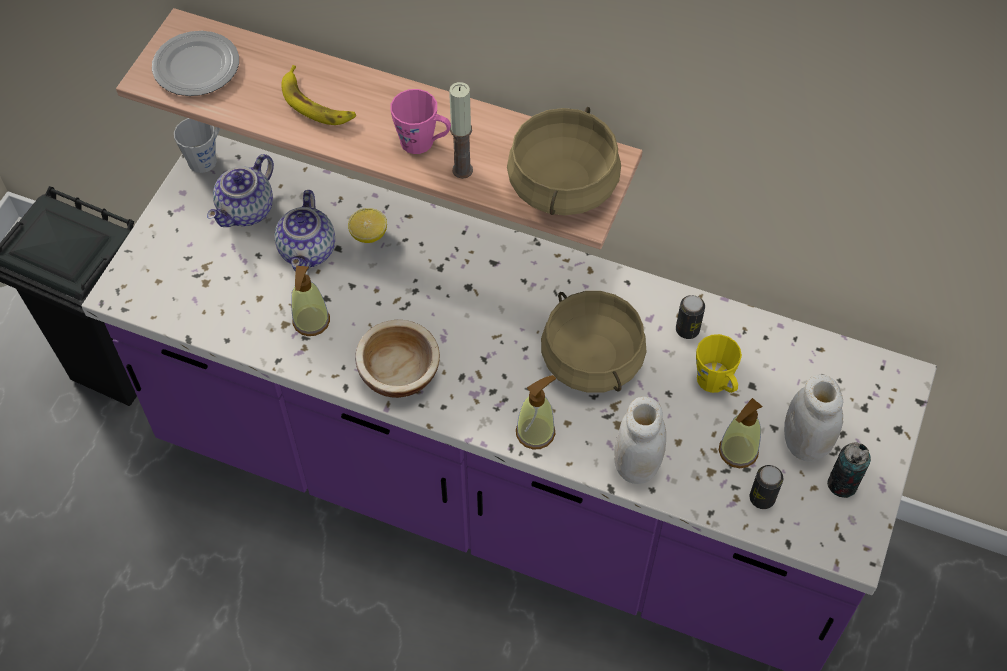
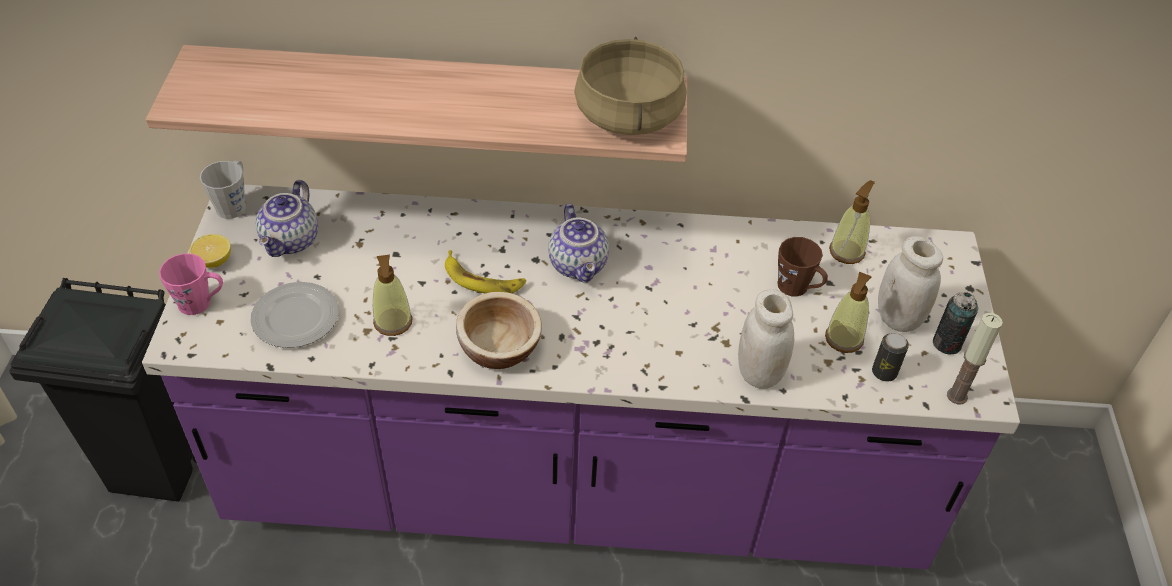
camera: 20 degrees left, 10 degrees down
plate [152,31,239,96] -> plate moved to [250,282,339,348]
teapot [275,190,335,272] -> teapot moved to [548,203,609,283]
banana [281,65,356,125] -> banana moved to [445,250,526,293]
lemon [348,208,387,243] -> lemon moved to [189,234,231,268]
pink mug [391,89,451,154] -> pink mug moved to [159,253,223,315]
candle [449,82,473,179] -> candle moved to [947,313,1003,404]
soap dispenser [516,375,556,450] -> soap dispenser moved to [829,180,875,264]
beige cooking pot [541,291,646,393] -> none
can [676,295,705,339] -> none
yellow mug [696,334,742,393] -> brown mug [777,237,828,297]

